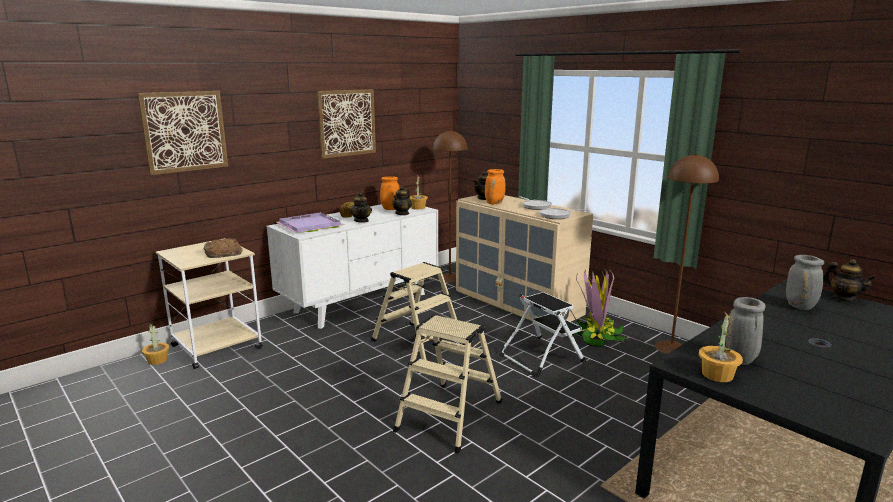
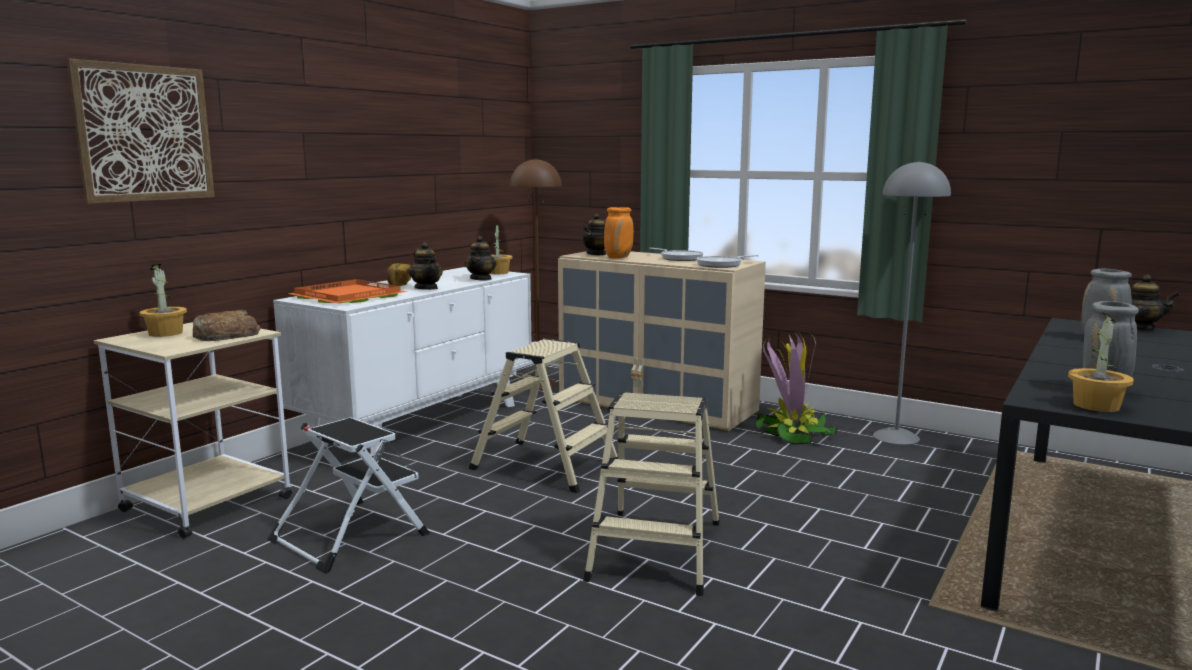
camera: 15 degrees left, 5 degrees down
potted plant [142,323,169,365] -> potted plant moved to [139,264,187,337]
purple tray [276,212,344,233] -> orange tray [288,279,408,303]
picture [317,89,376,159] -> none
orange vase [380,176,400,210] -> none
step ladder [498,292,586,378] -> step ladder moved to [267,418,430,573]
brown floor lamp [655,154,719,354] -> grey floor lamp [873,160,951,445]

